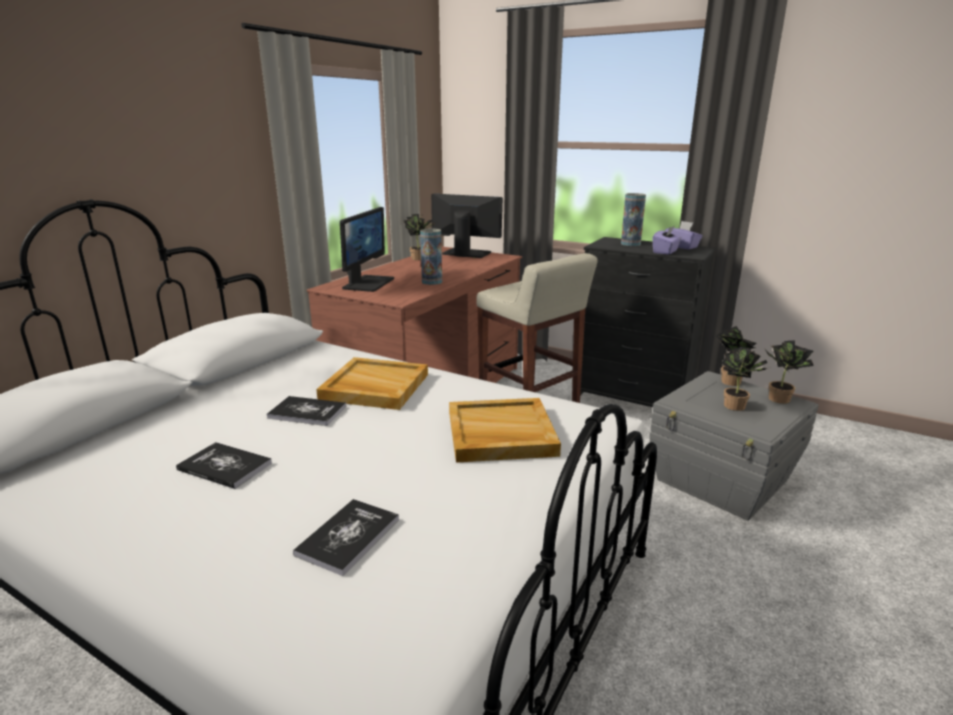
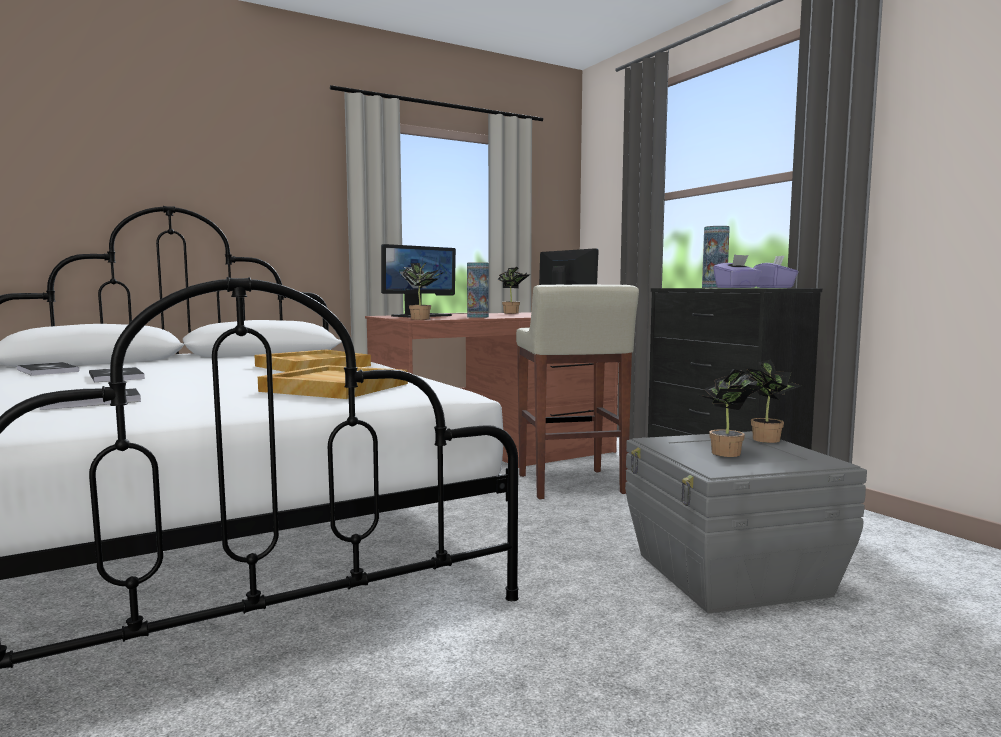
camera: 30 degrees right, 15 degrees down
book [267,396,346,426] -> book moved to [17,362,79,376]
potted plant [766,340,814,404] -> potted plant moved to [399,262,443,320]

